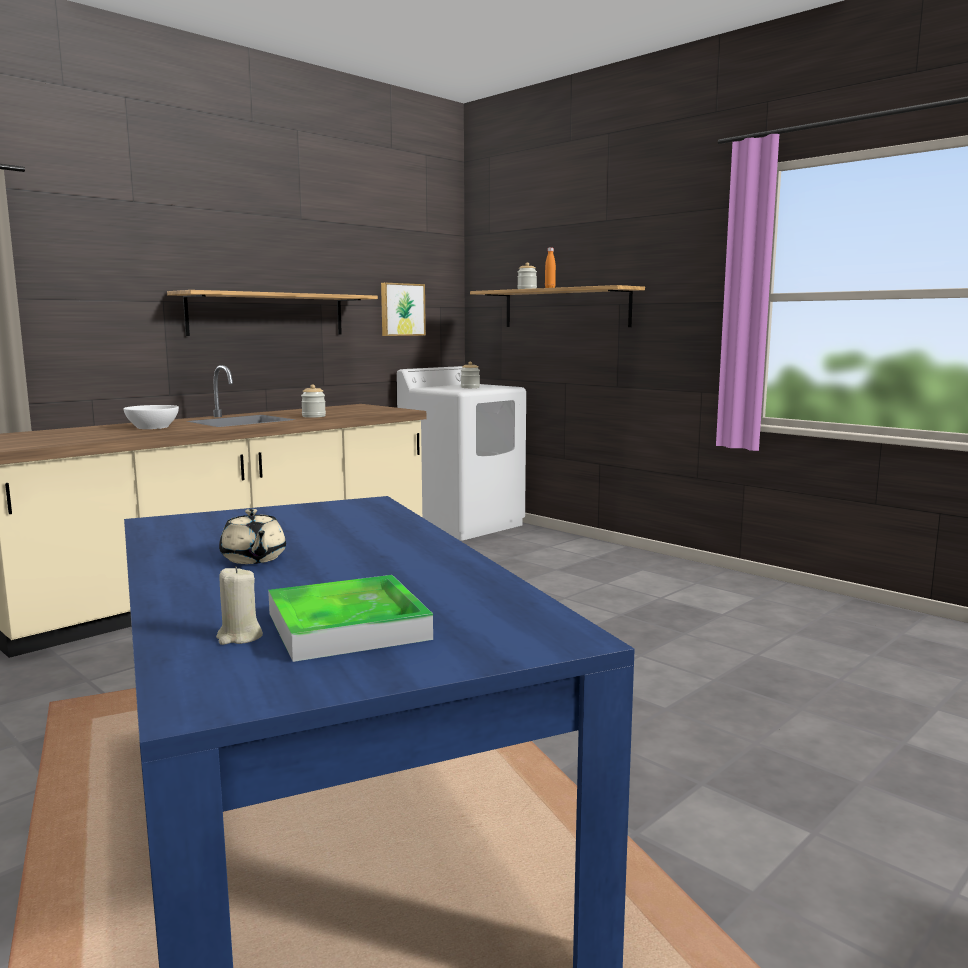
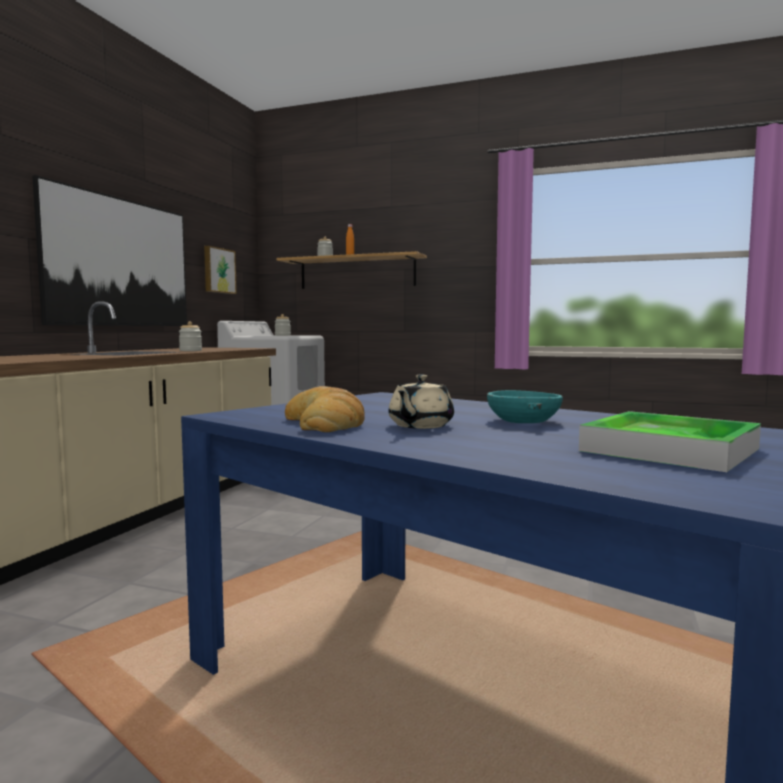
camera: 25 degrees left, 5 degrees down
white bowl [123,405,179,429] -> none
shelf [167,290,378,336] -> picture [32,175,187,326]
beige candle [216,566,263,645] -> none
beige teapot [219,509,286,564] -> beige teapot turned 75 degrees clockwise [388,375,454,429]
none -> bread [285,386,365,432]
none -> turquoise bowl [487,390,563,423]

